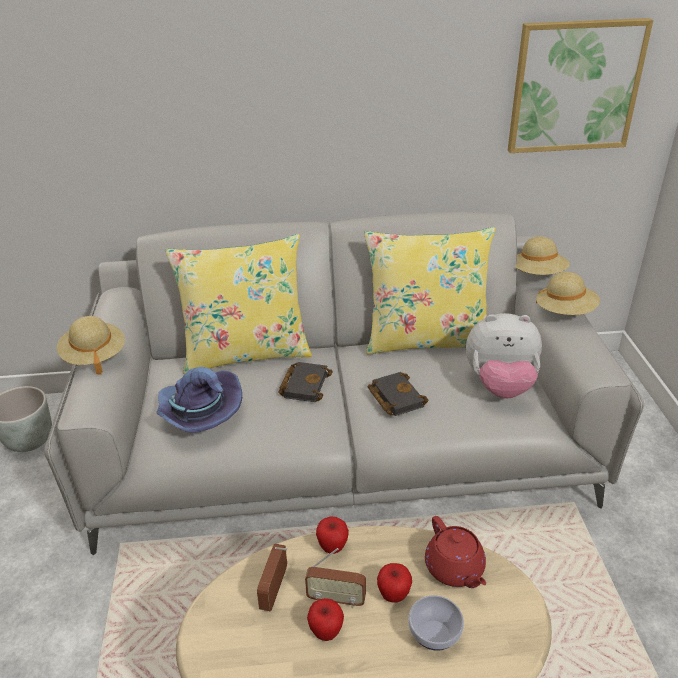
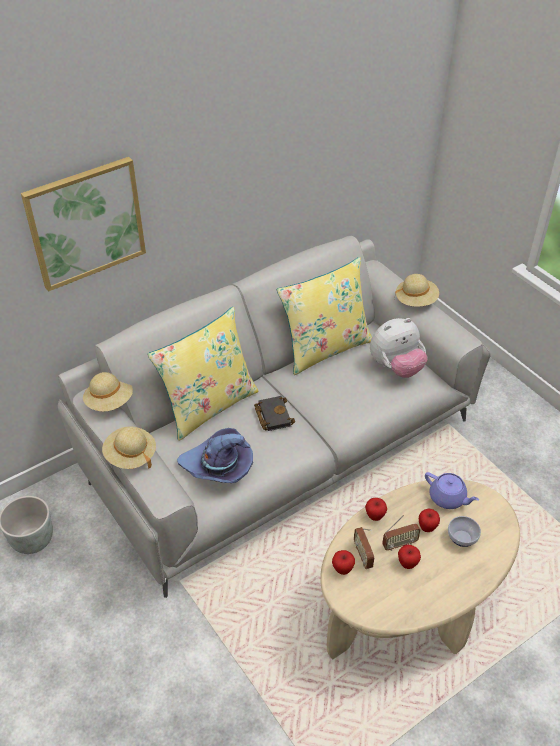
camera: 30 degrees left, 10 degrees up
black book [368,372,429,416] -> none
red teapot [425,516,486,588] -> purple teapot [425,472,479,509]
picture [508,18,653,153] -> picture moved to [21,157,146,292]
beige hat [515,237,570,275] -> beige hat moved to [83,372,133,412]
none -> apple [332,550,355,575]

